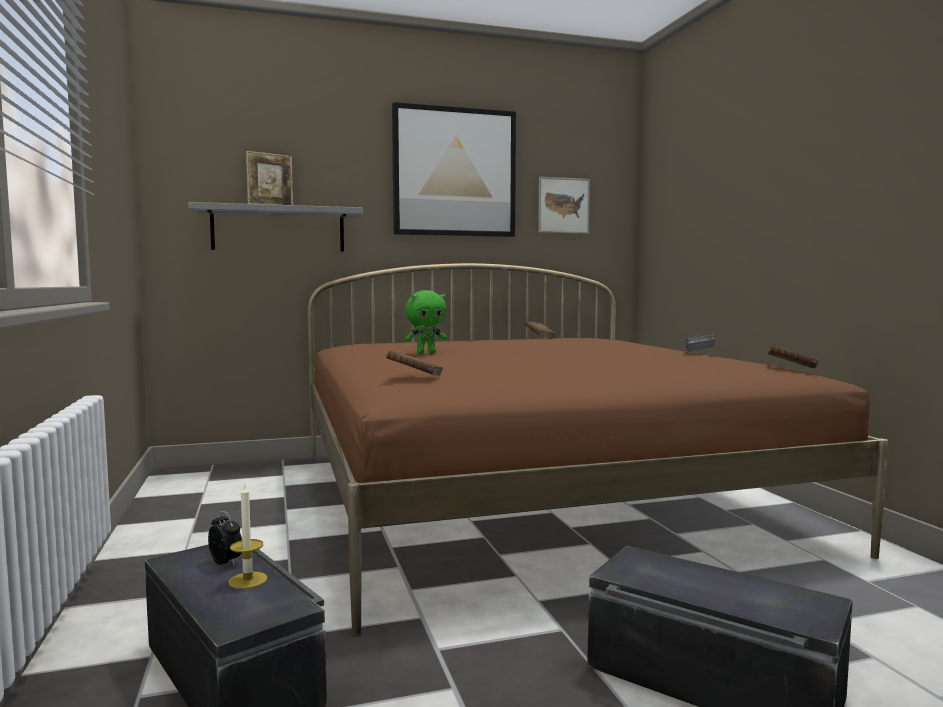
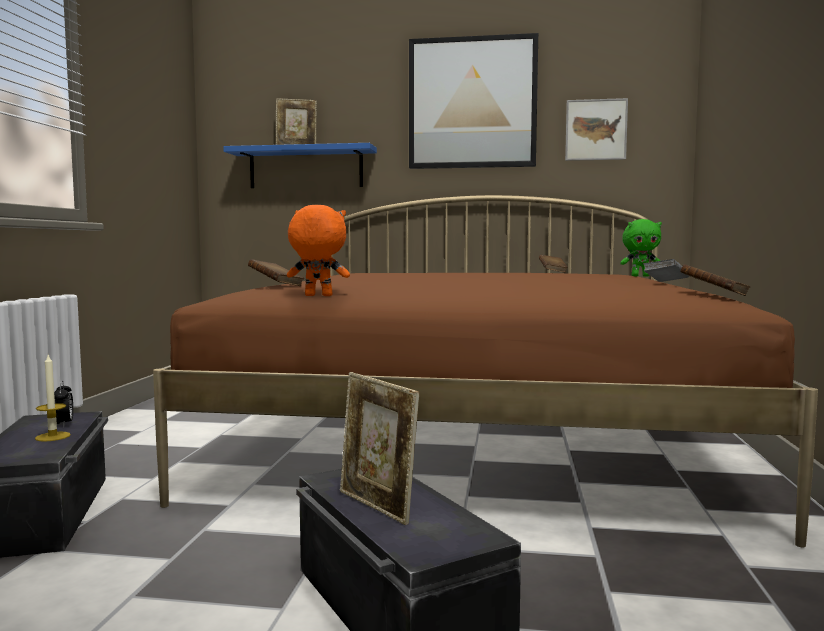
camera: 25 degrees right, 0 degrees up
grey shelf [188,202,363,252] -> blue shelf [223,143,377,188]
green plush toy [404,290,447,354] -> green plush toy moved to [620,219,662,277]
none -> orange plush toy [287,205,350,296]
none -> picture frame [340,372,419,525]

